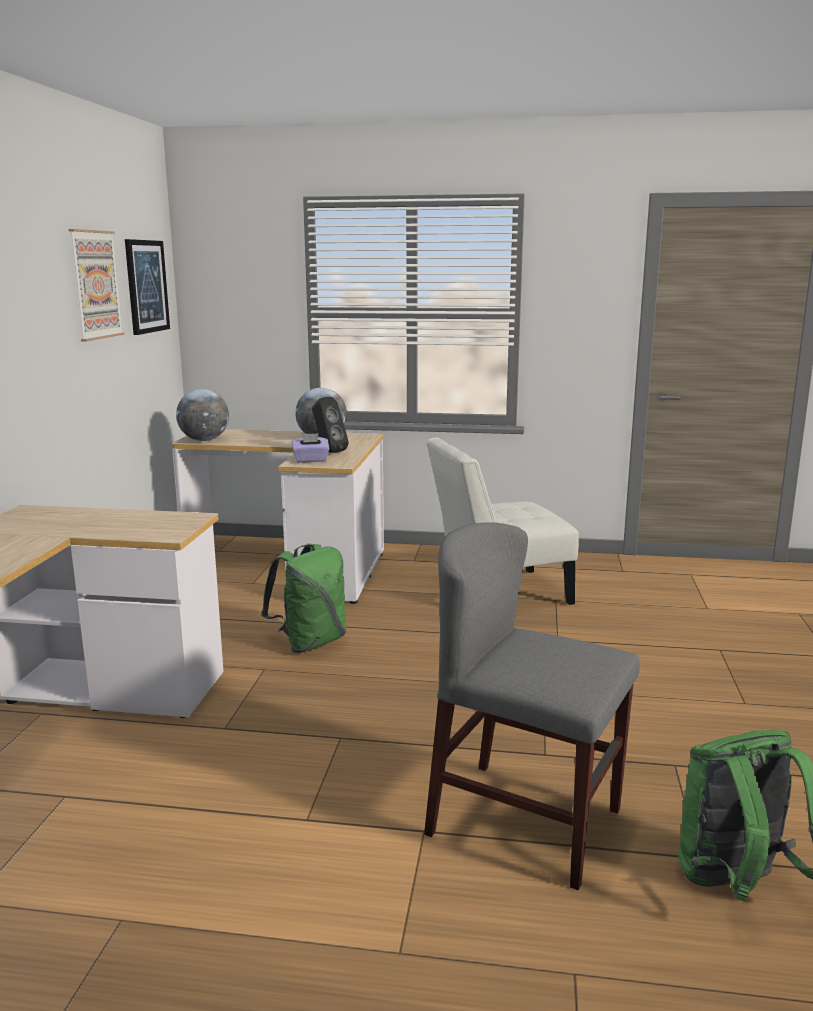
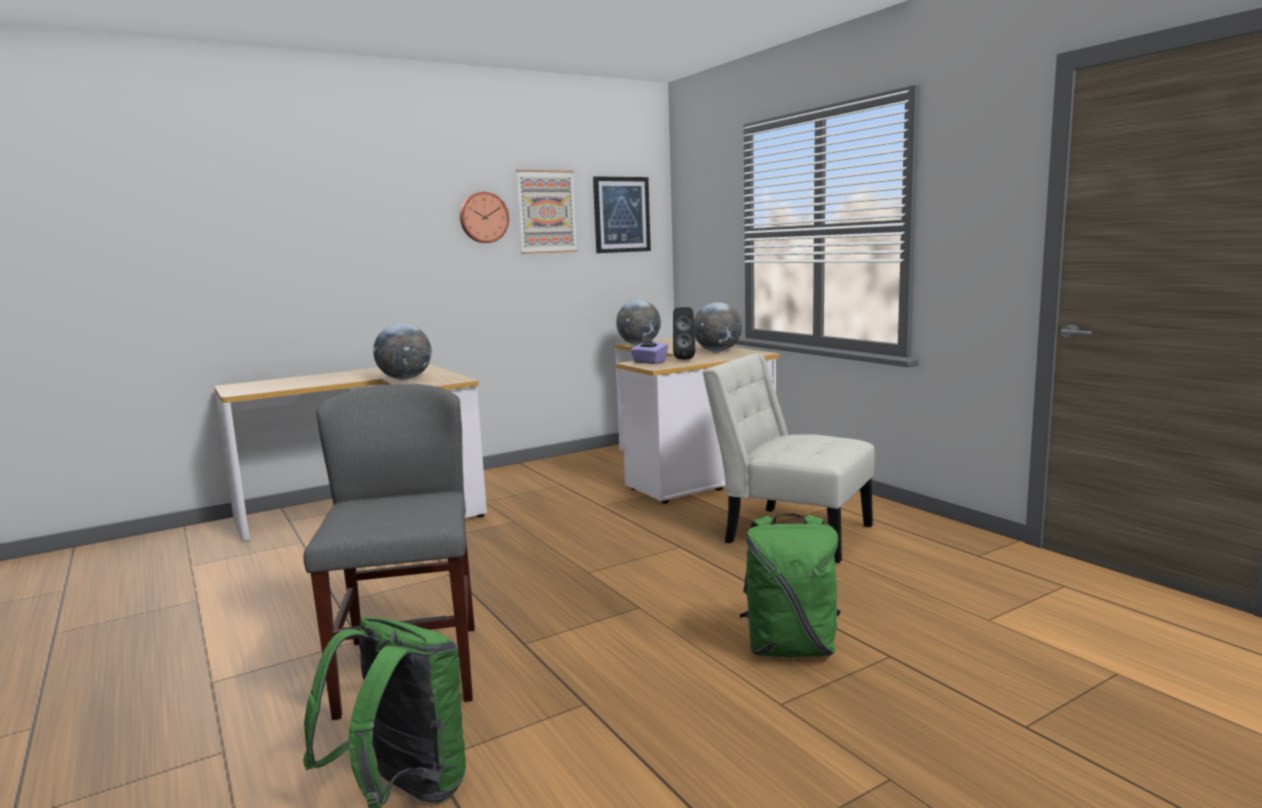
camera: 50 degrees right, 5 degrees down
green backpack [261,544,346,653] -> green backpack moved to [740,513,841,657]
none -> globe [373,323,432,379]
none -> wall clock [460,192,509,243]

